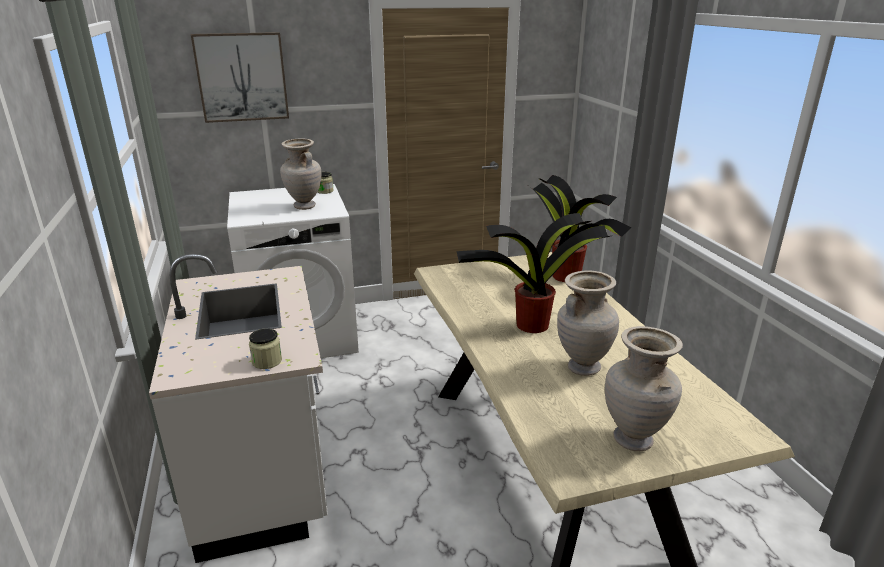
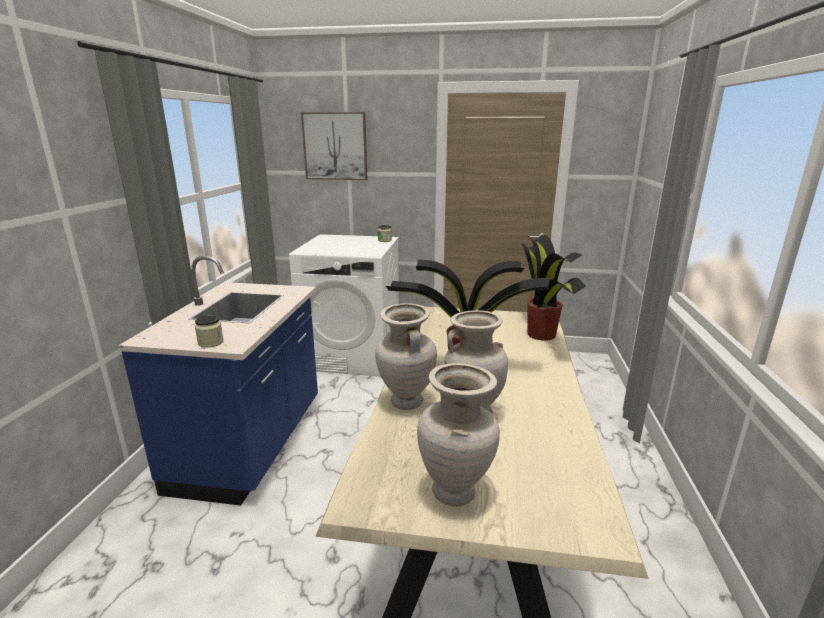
camera: 25 degrees right, 5 degrees down
white counter [149,254,328,563] -> blue counter [118,256,318,506]
beige vase [280,139,321,210] -> beige vase moved to [375,303,437,410]

